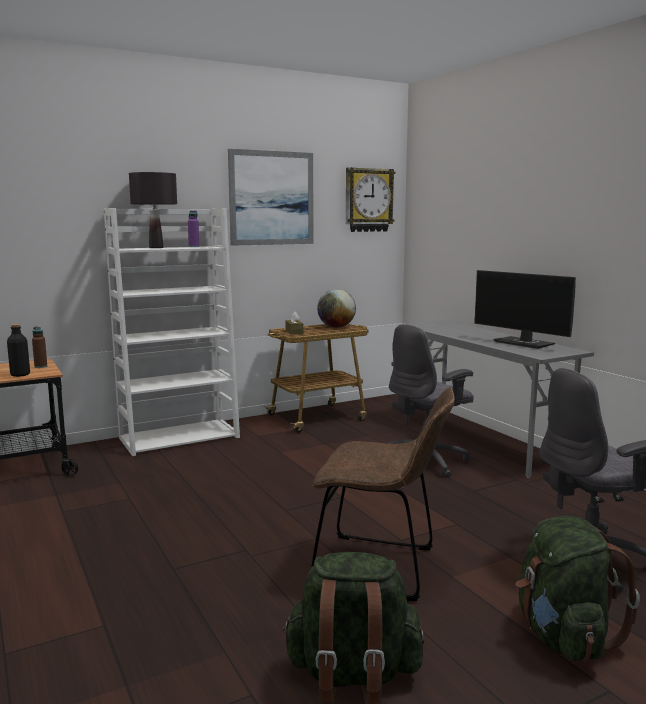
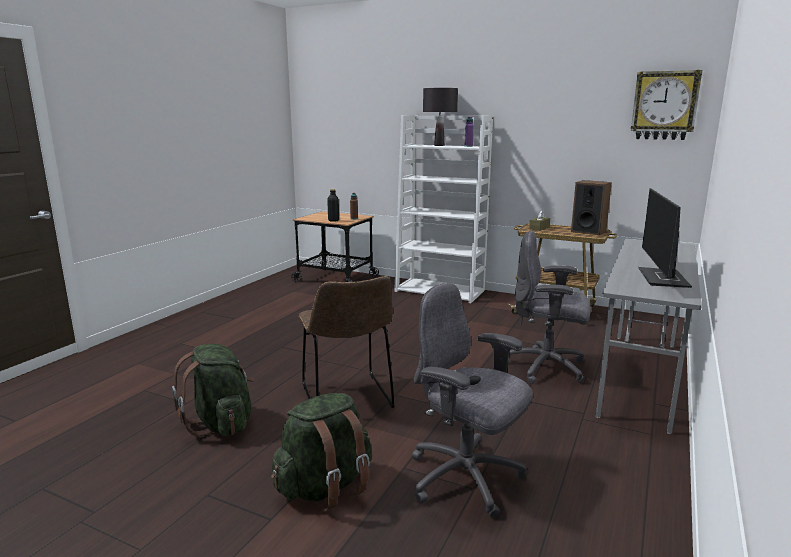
camera: 55 degrees right, 5 degrees up
picture [228,149,314,246] -> none
globe [317,289,356,328] -> speaker [571,180,612,235]

